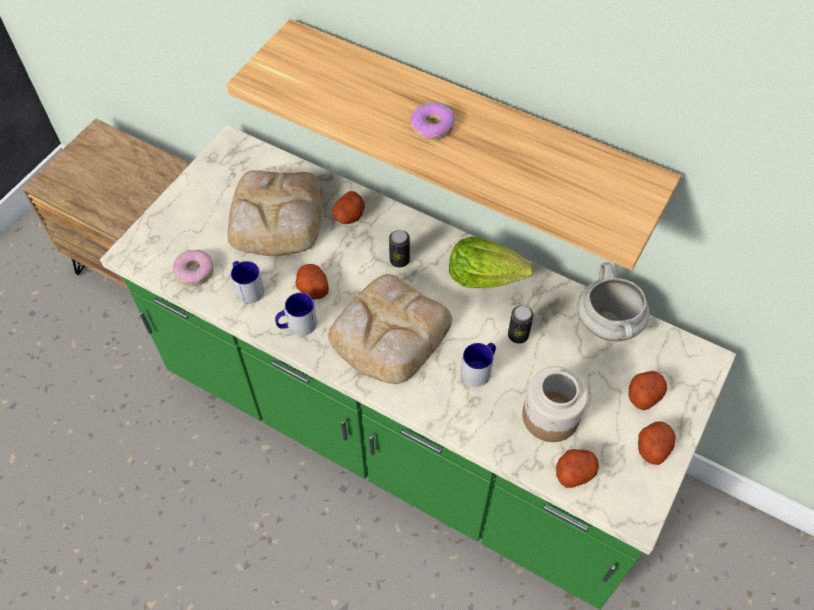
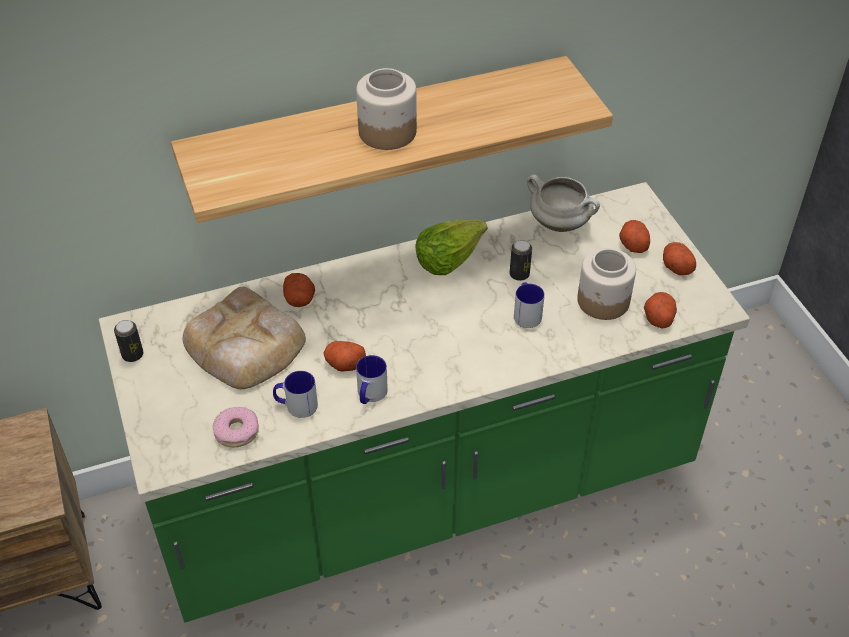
camera: 50 degrees left, 10 degrees down
bread [329,274,452,384] -> none
can [389,230,410,268] -> can moved to [114,320,143,362]
donut [410,102,455,140] -> jar [356,68,417,150]

